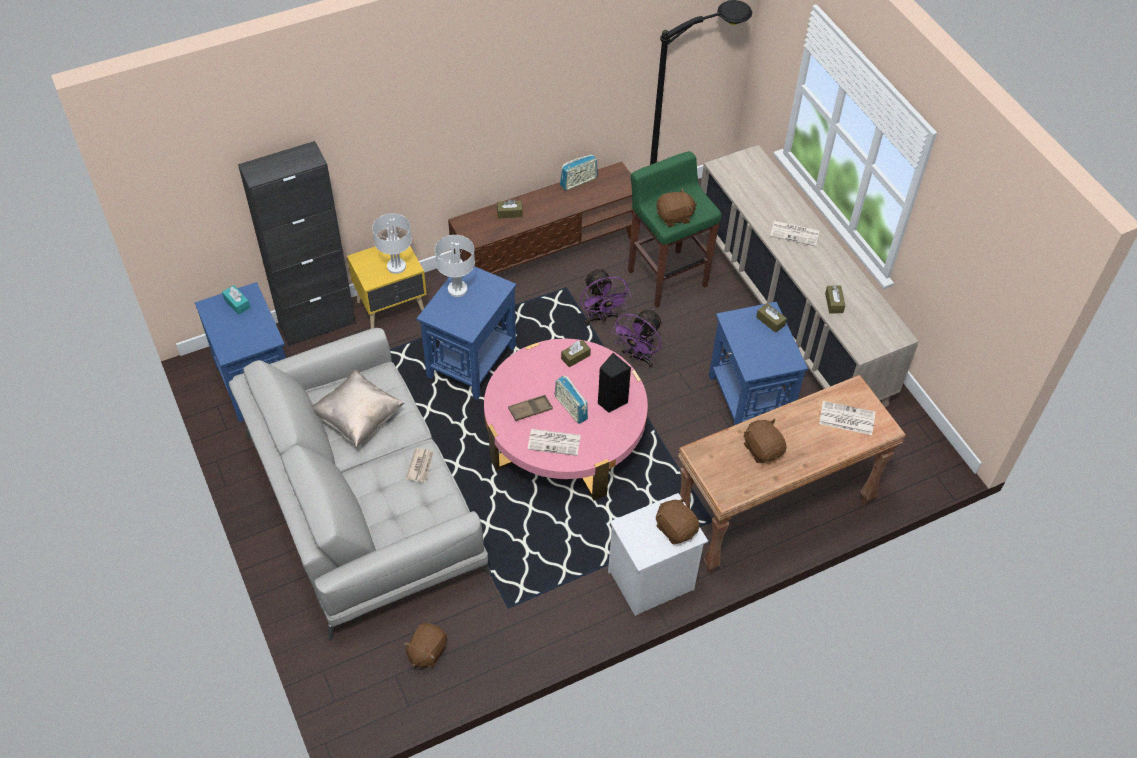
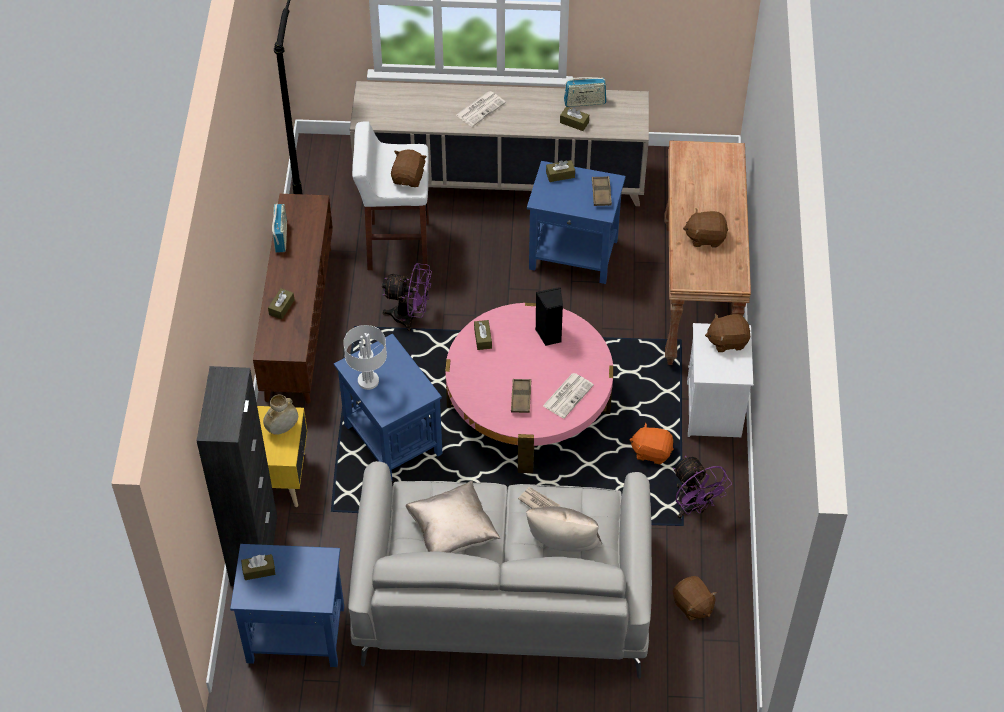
camera: 60 degrees left, 0 degrees up
turquoise tissue box [222,285,250,315] -> brown tissue box [241,554,275,580]
white table lamp [372,213,412,274] -> beige vase [263,394,298,435]
radio [555,375,588,424] -> radio moved to [564,77,606,107]
purple fan [611,309,663,368] -> purple fan moved to [673,456,732,519]
green stool [628,151,721,308] -> white stool [352,121,429,270]
newspaper [819,401,875,435] -> none
none -> beige pillow [526,506,602,552]
none -> brown tray [592,176,612,206]
none -> orange plush toy [629,422,674,464]

